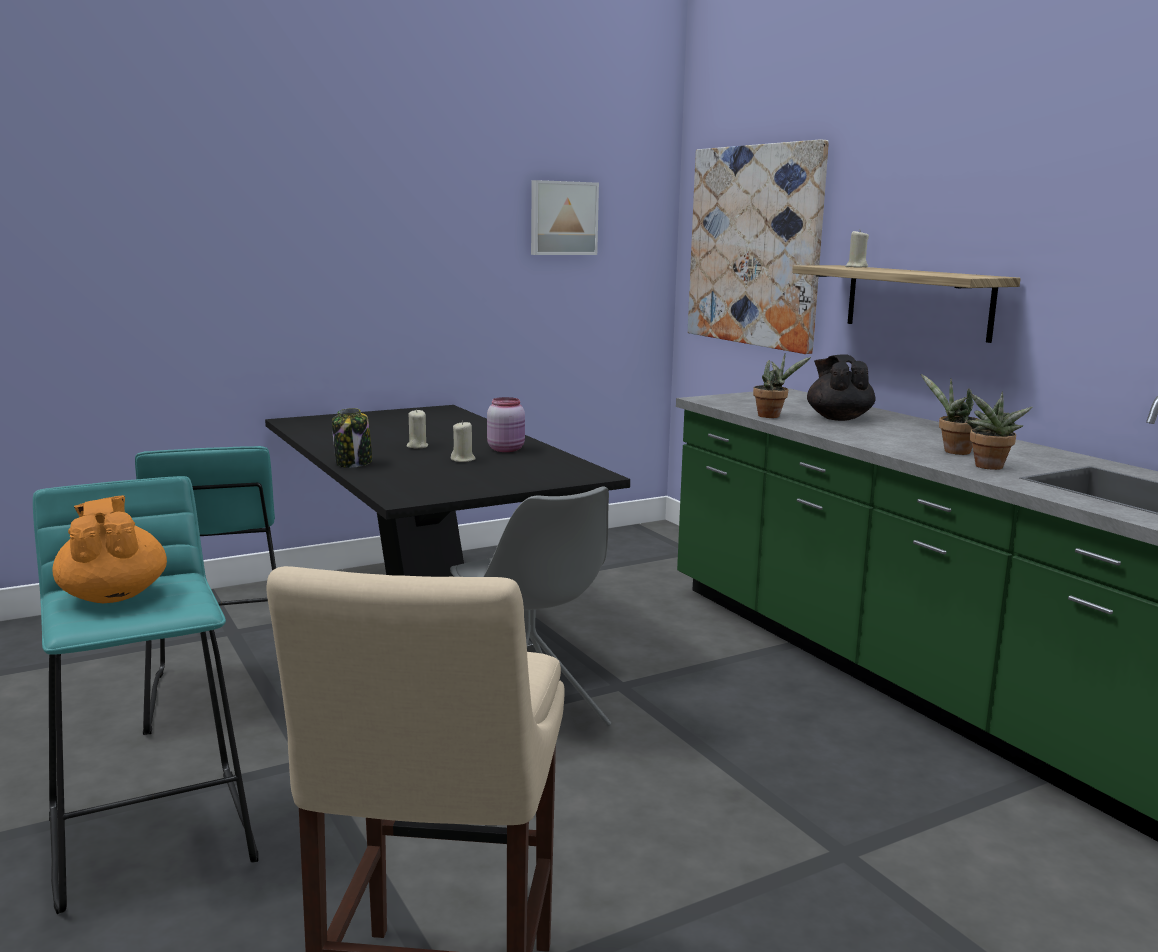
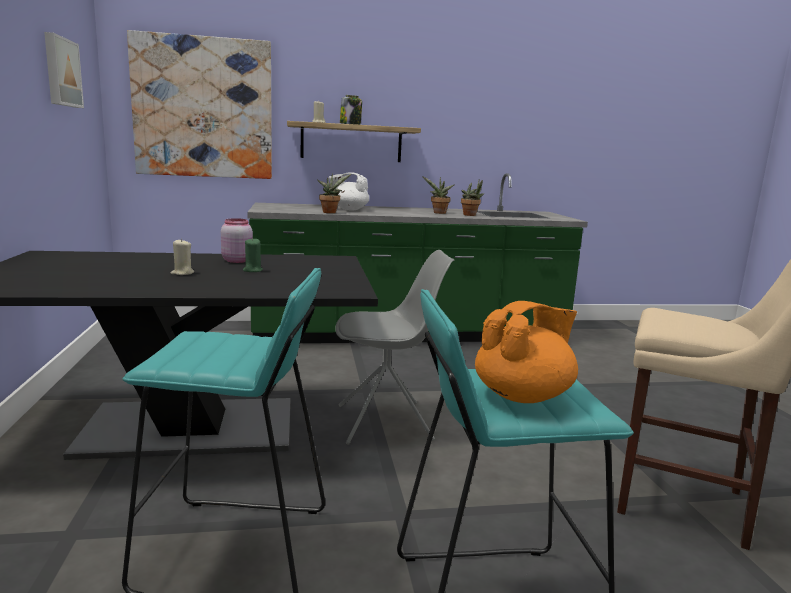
camera: 70 degrees left, 0 degrees up
orange teapot [52,495,167,603] -> orange teapot turned 150 degrees clockwise [475,301,578,403]
jar [332,408,373,468] -> jar moved to [340,95,362,125]
beige candle [451,421,475,462] -> green candle [243,238,263,272]
black teapot [807,355,876,421] -> white teapot [329,172,369,210]

